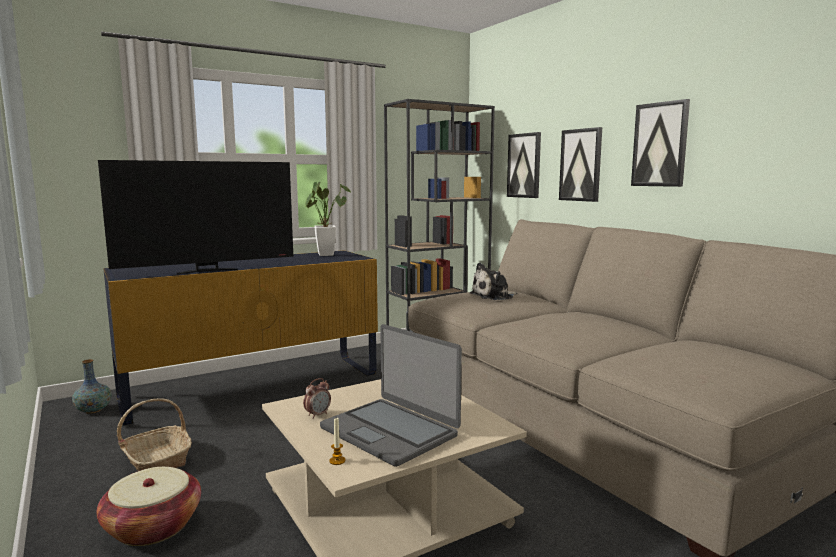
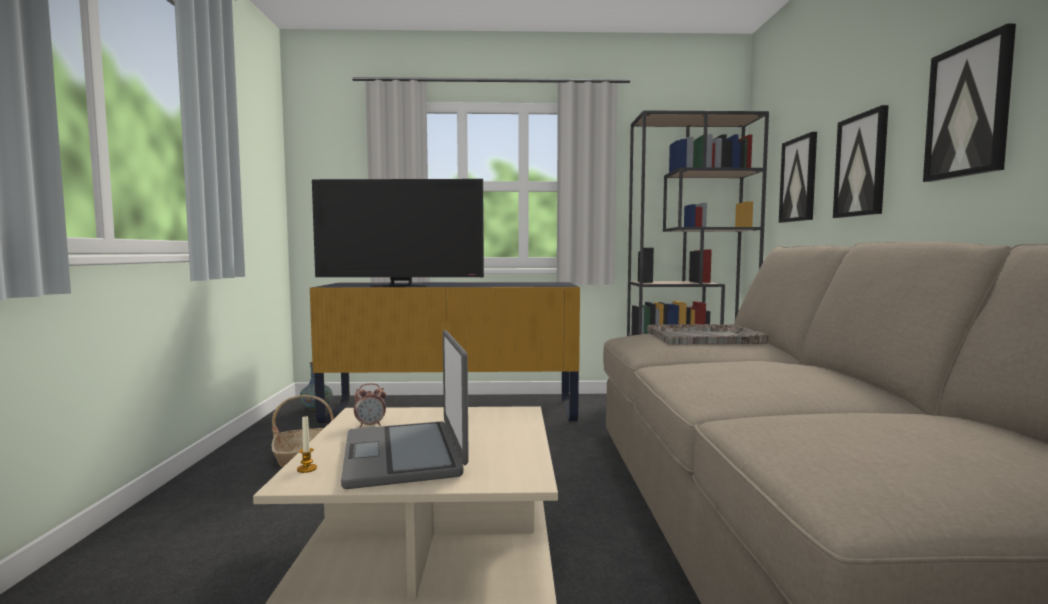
camera: 30 degrees right, 5 degrees down
basket [97,467,201,546] -> none
potted plant [305,182,351,256] -> none
plush toy [470,262,517,300] -> grey tray [647,324,769,344]

